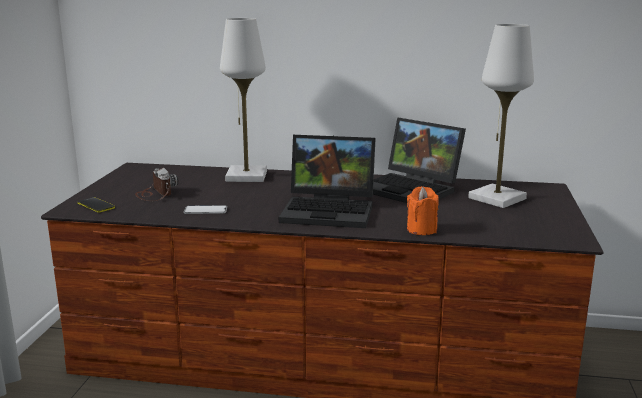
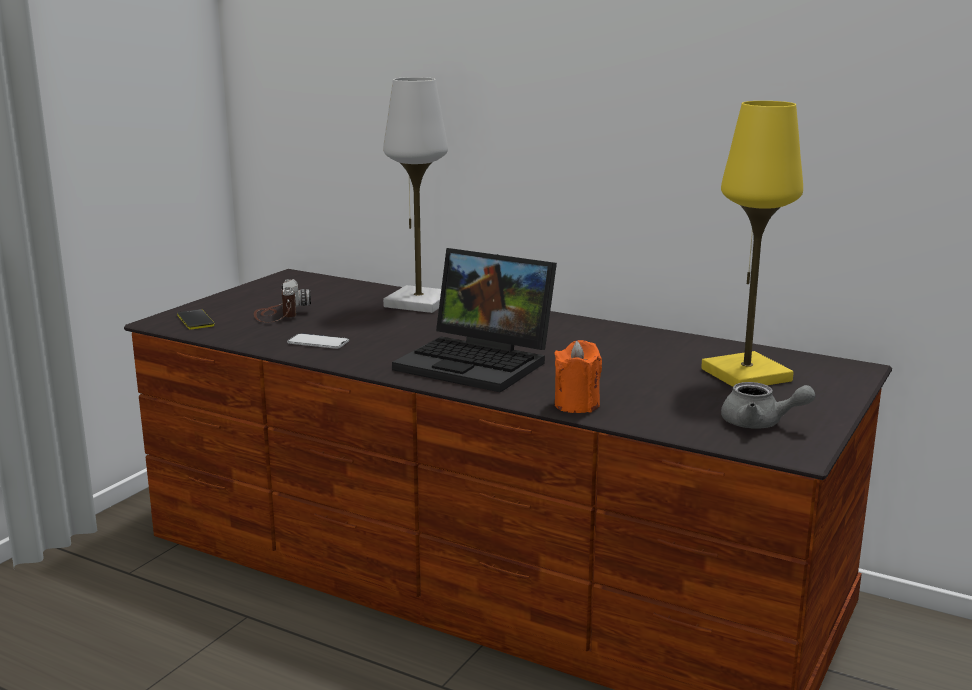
camera: 20 degrees right, 0 degrees up
laptop [373,117,466,203] -> none
white table lamp [468,24,534,208] -> yellow table lamp [701,101,803,387]
none -> grey teapot [721,382,815,429]

